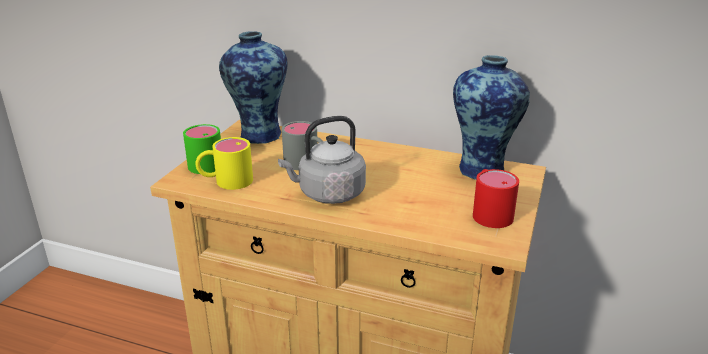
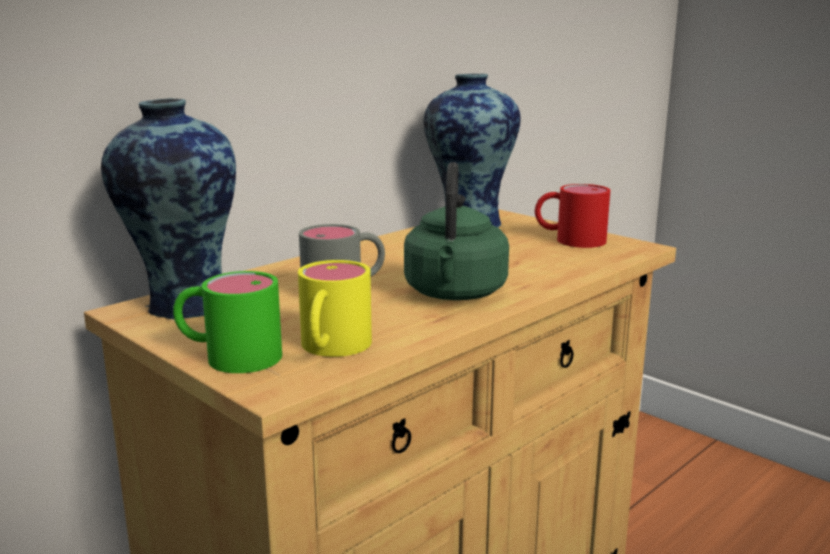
camera: 65 degrees left, 10 degrees down
grey kettle [278,116,366,204] -> green kettle [404,162,509,300]

